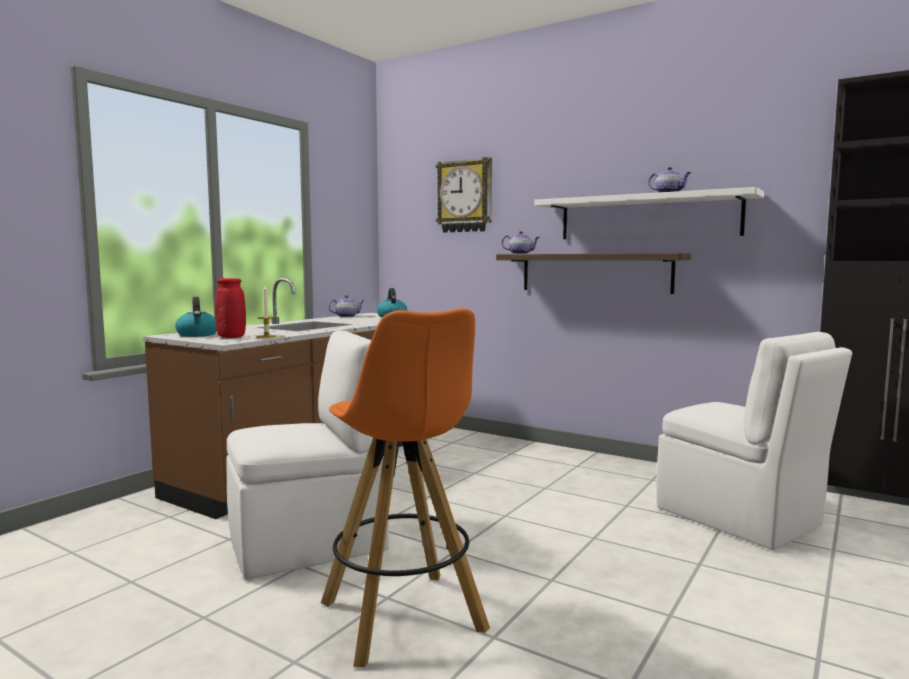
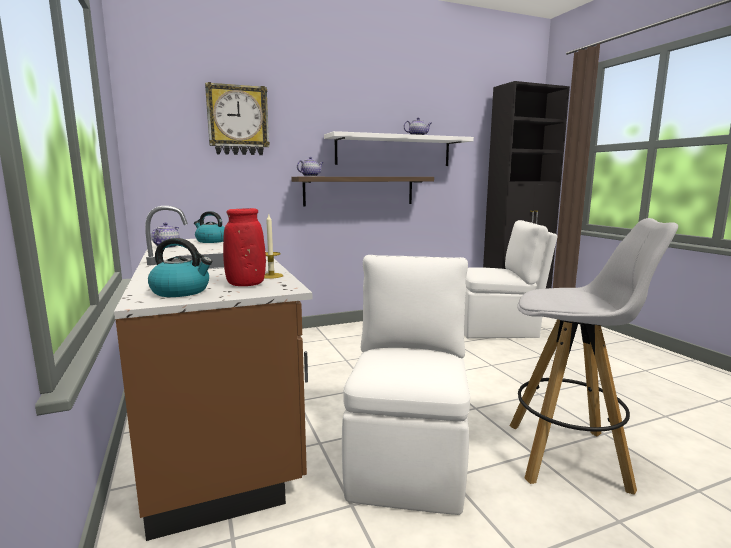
camera: 55 degrees left, 5 degrees up
orange stool [321,308,490,667] -> white stool [510,218,678,495]

